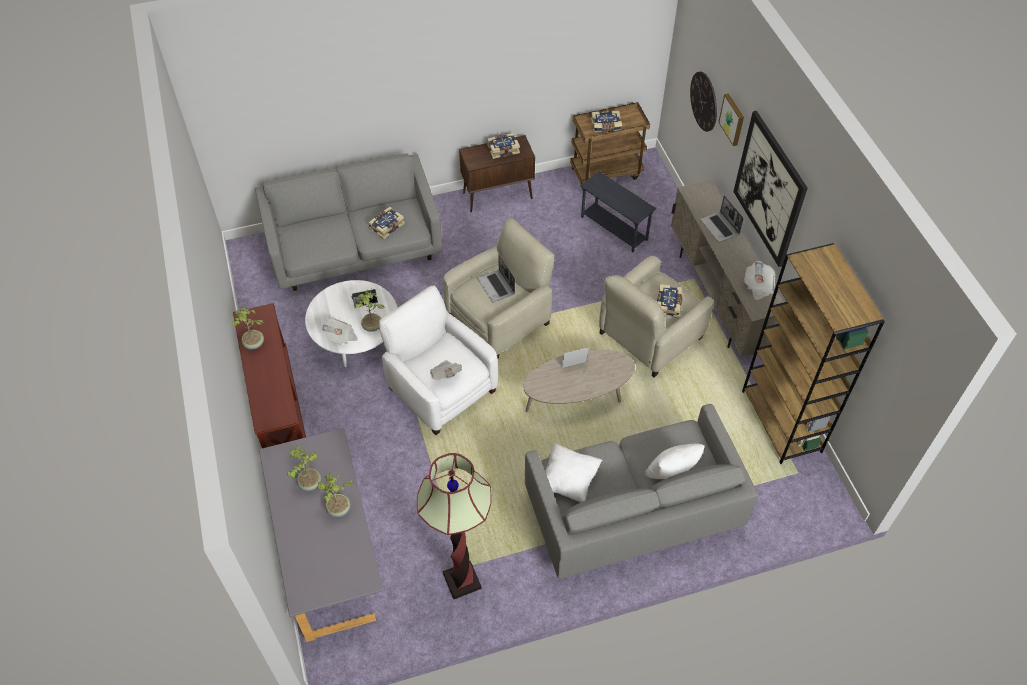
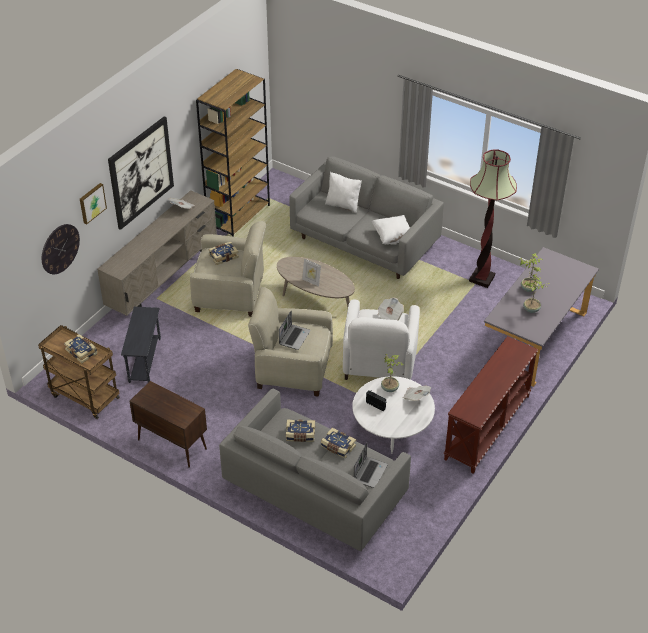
camera: 130 degrees left, 10 degrees down
potted plant [231,305,264,349] -> none
book [487,133,520,159] -> book moved to [321,428,356,458]
laptop [700,195,744,242] -> laptop moved to [353,443,388,488]

